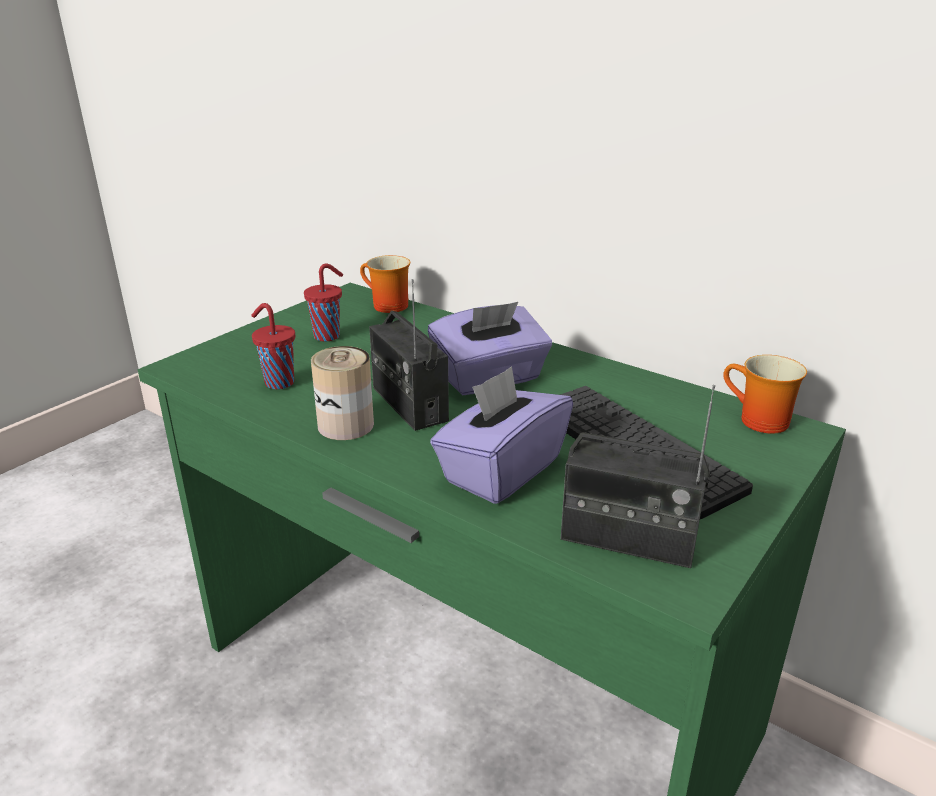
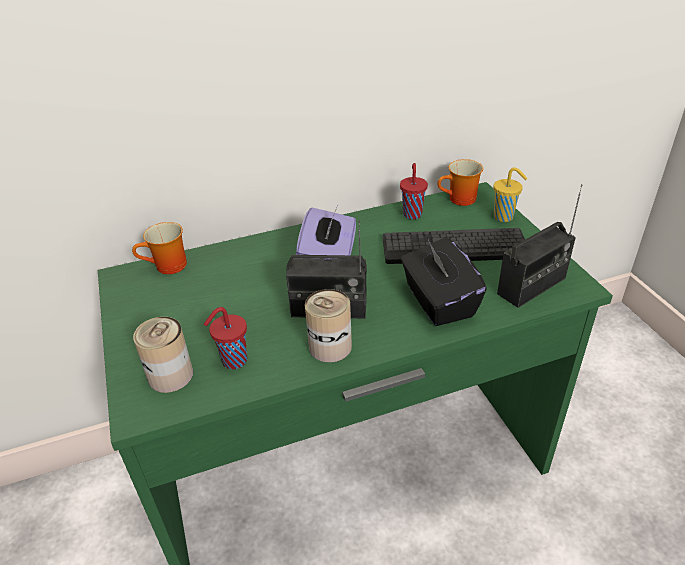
camera: 55 degrees left, 10 degrees up
red cup [304,264,343,341] -> red cup moved to [400,163,428,220]
purple tissue box [430,366,573,504] -> black tissue box [401,238,487,326]
none -> can [133,317,193,393]
none -> yellow cup [494,167,527,222]

